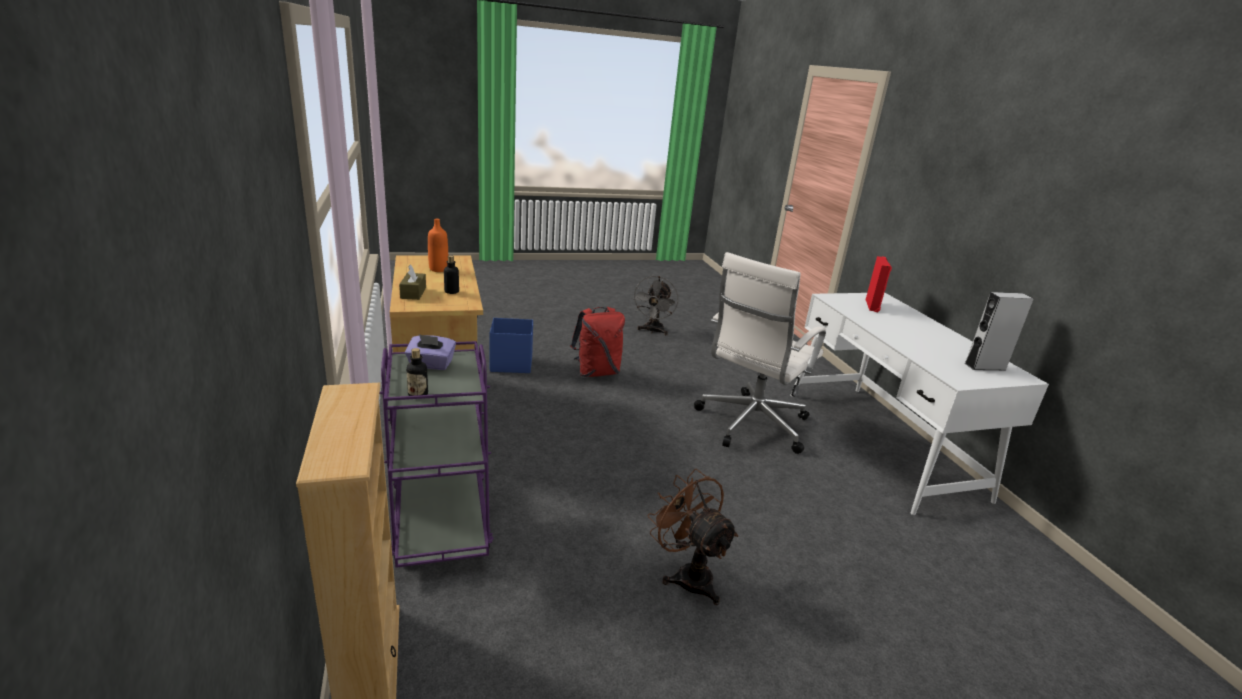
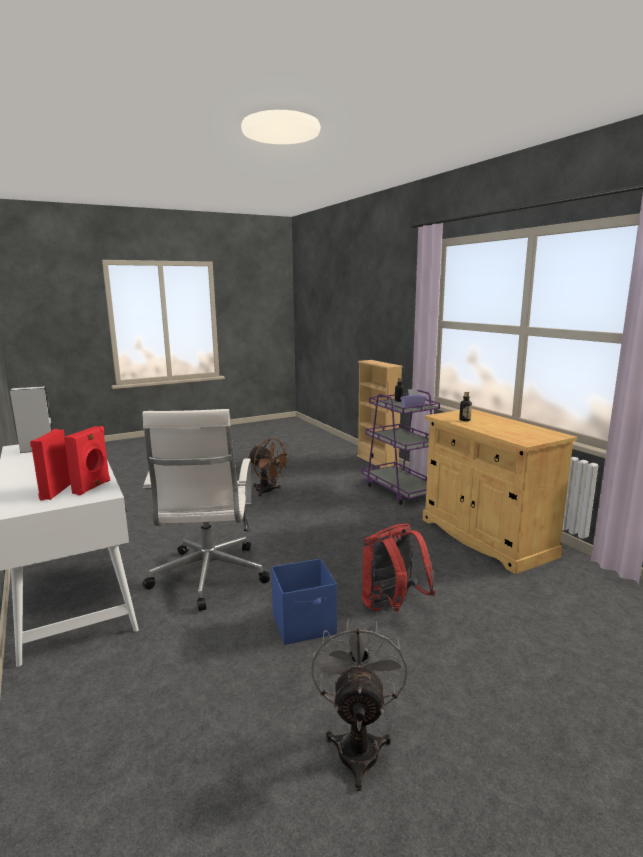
camera: 170 degrees right, 10 degrees down
brown tissue box [399,264,426,300] -> none
orange bottle [428,219,448,272] -> none
blue storage box [490,318,533,373] -> blue storage box moved to [271,559,337,645]
white office chair [694,252,826,454] -> white office chair turned 150 degrees clockwise [142,409,270,611]
none -> red speaker [64,426,110,495]

